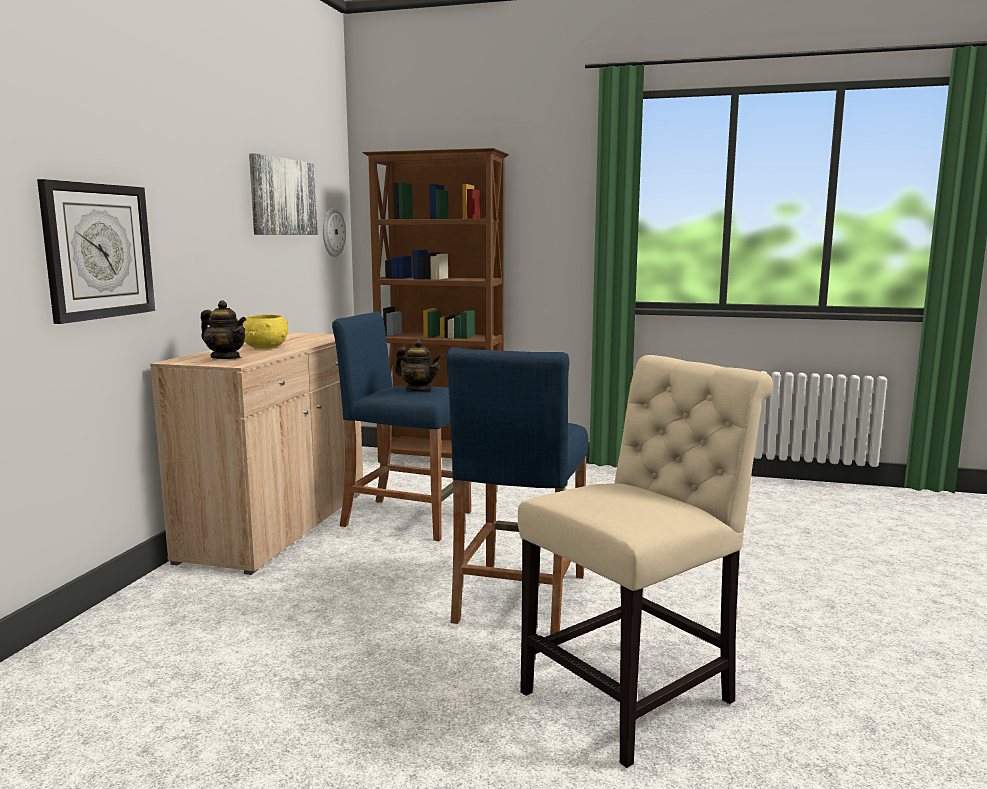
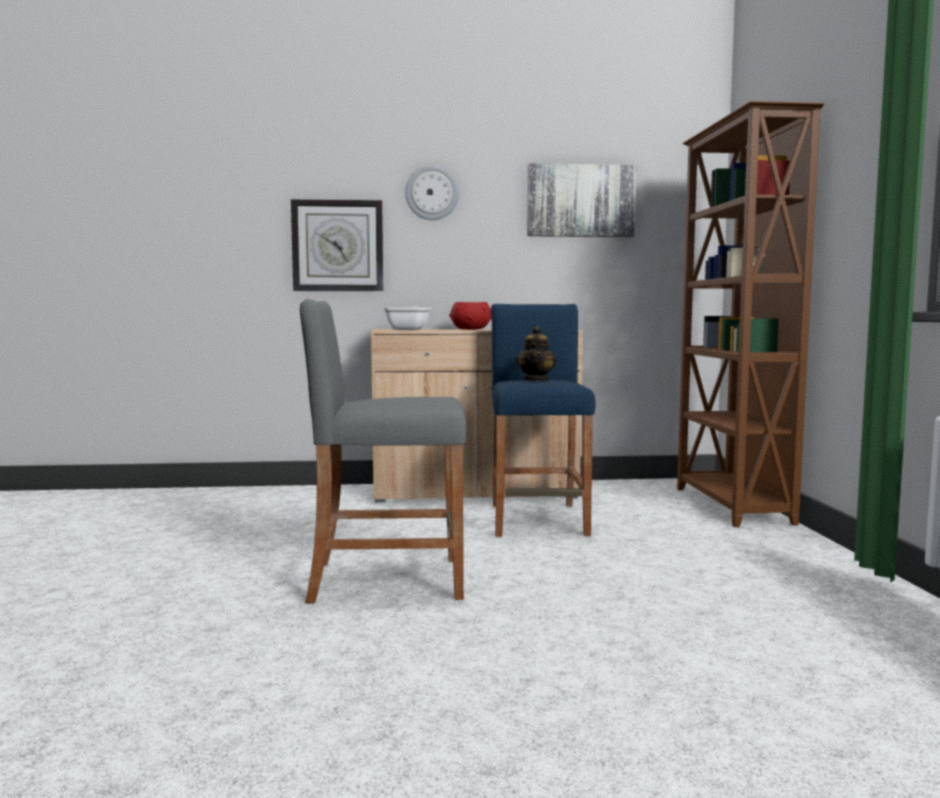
camera: 70 degrees right, 5 degrees down
teapot [201,301,246,359] -> frying pan [383,306,432,330]
yellow bowl [243,315,288,349] -> red bowl [449,302,491,330]
wall clock [323,207,346,257] -> wall clock moved to [405,165,459,220]
blue stool [446,347,589,635] -> grey stool [300,299,466,603]
beige chair [518,355,773,768] -> none

